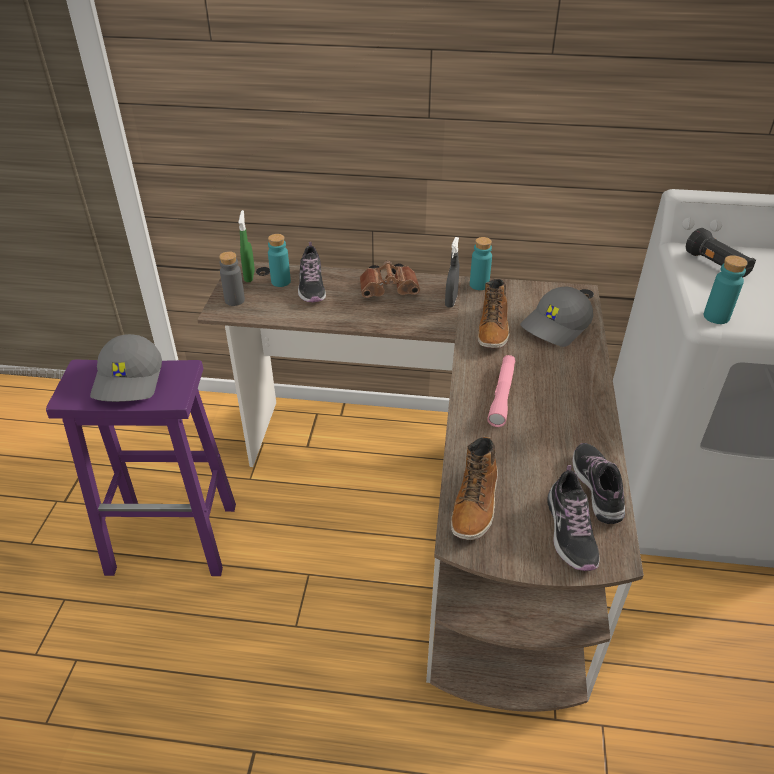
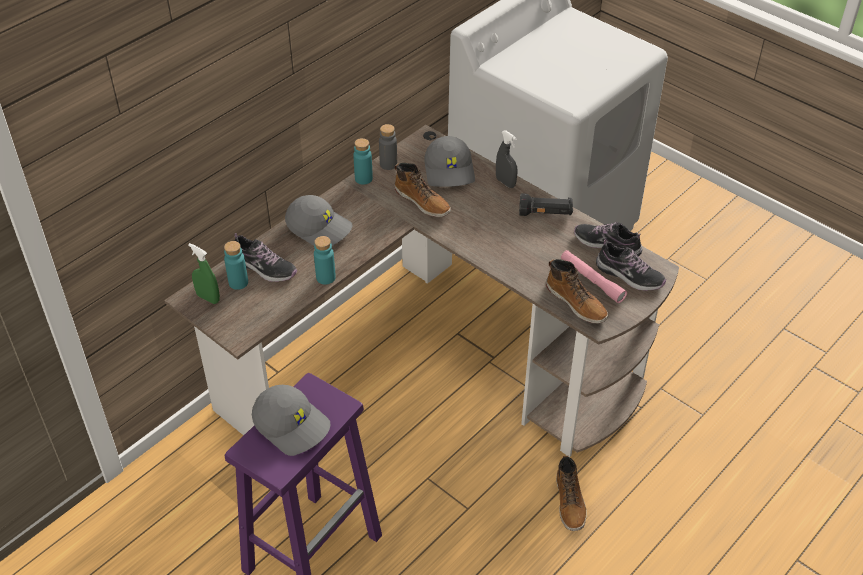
camera: 55 degrees left, 5 degrees up
grey bottle [219,251,245,306] -> grey bottle moved to [379,124,397,170]
brown binoculars [360,261,420,298] -> grey cap [285,195,353,246]
grey spray bottle [445,237,459,308] -> grey spray bottle moved to [496,130,518,188]
pink flashlight [487,355,516,427] -> pink flashlight moved to [561,250,627,303]
black flashlight [686,228,756,277] -> black flashlight moved to [519,193,573,216]
turquoise bottle [704,255,748,324] -> turquoise bottle moved to [314,236,336,284]
none -> boot [556,455,587,531]

